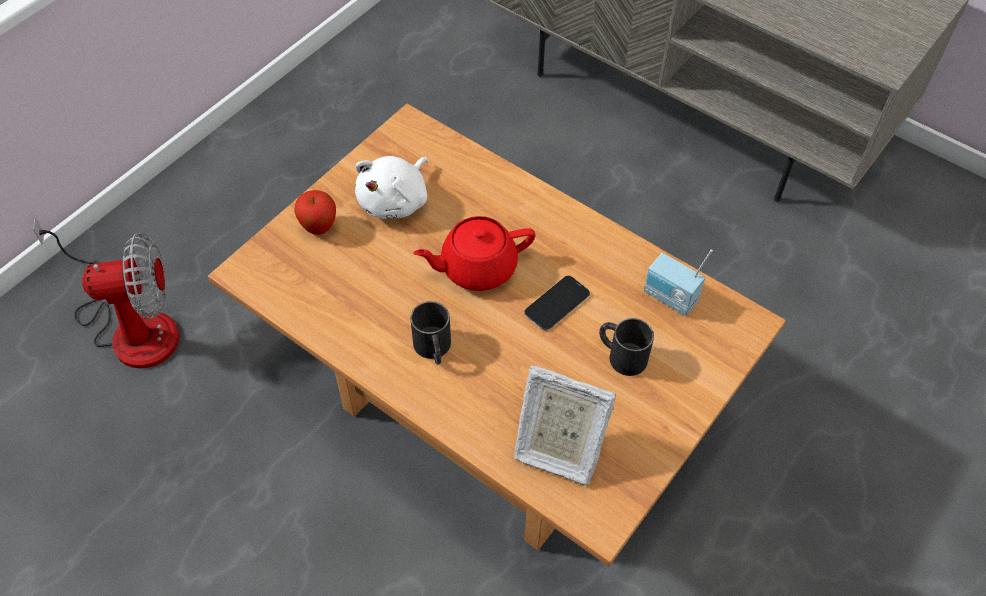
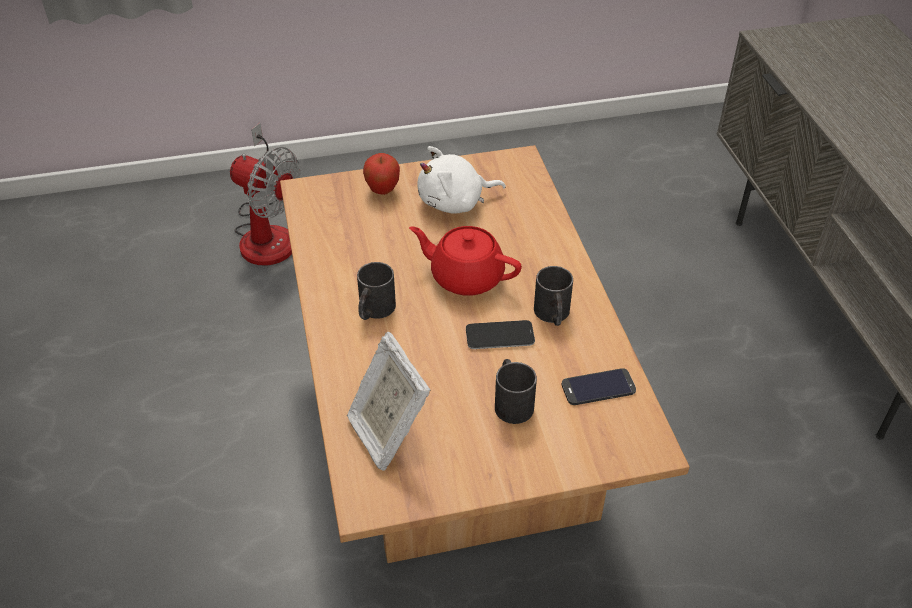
camera: 40 degrees right, 10 degrees down
radio [644,249,713,316] -> phone [562,368,636,405]
none -> black mug [534,266,573,326]

